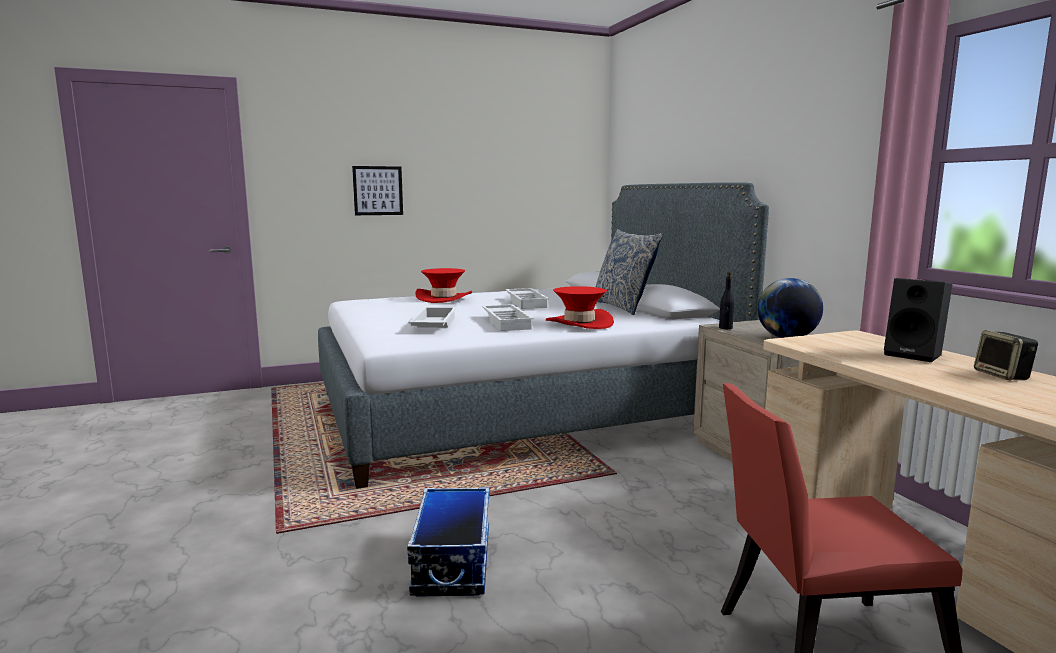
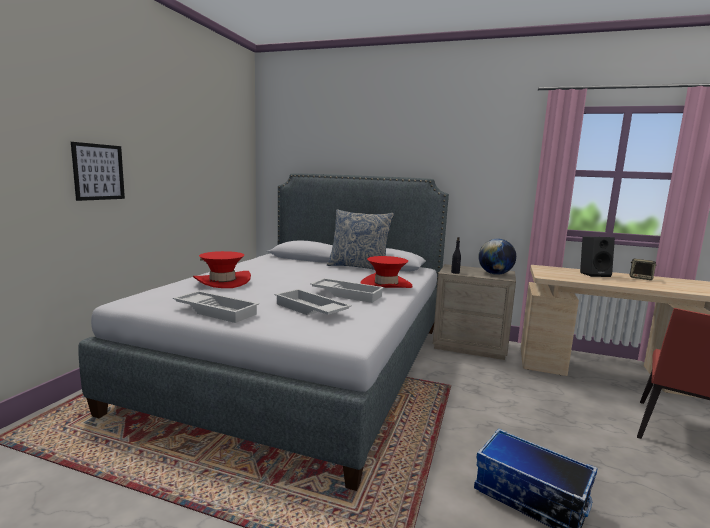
camera: 50 degrees left, 0 degrees up
white tray [505,288,549,309] -> white tray moved to [173,291,259,323]

